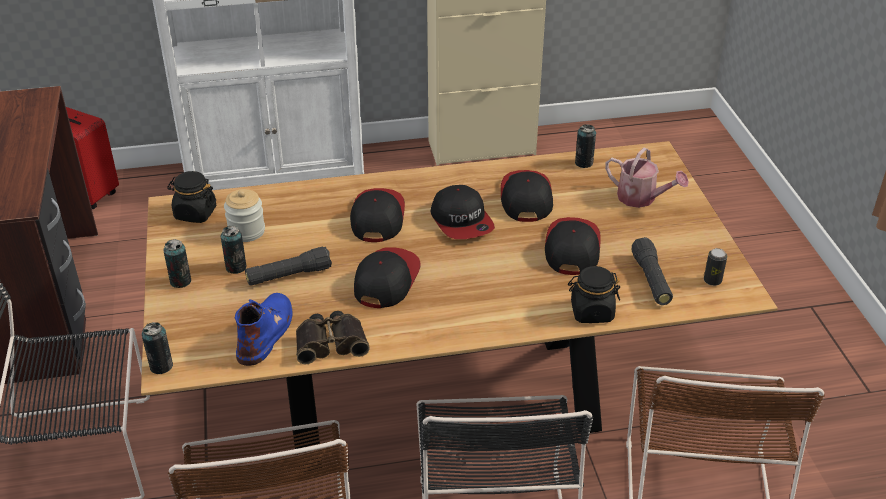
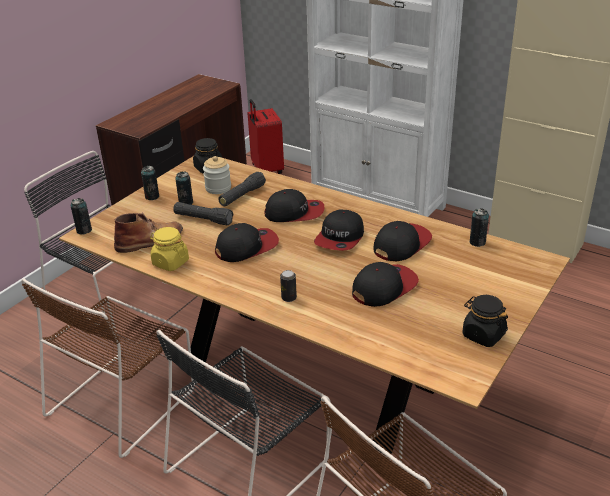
camera: 45 degrees right, 5 degrees down
blue boot [235,293,293,366] -> brown boot [114,212,183,253]
binoculars [296,311,370,365] -> yellow jar [150,227,189,271]
cap [350,188,405,242] -> cap turned 45 degrees clockwise [264,189,324,222]
black jar [568,266,620,323] -> black jar moved to [462,295,508,347]
watering can [605,147,689,208] -> none
black flashlight [631,237,673,305] -> black flashlight moved to [218,172,266,206]
can [704,248,727,286] -> can moved to [280,270,297,302]

